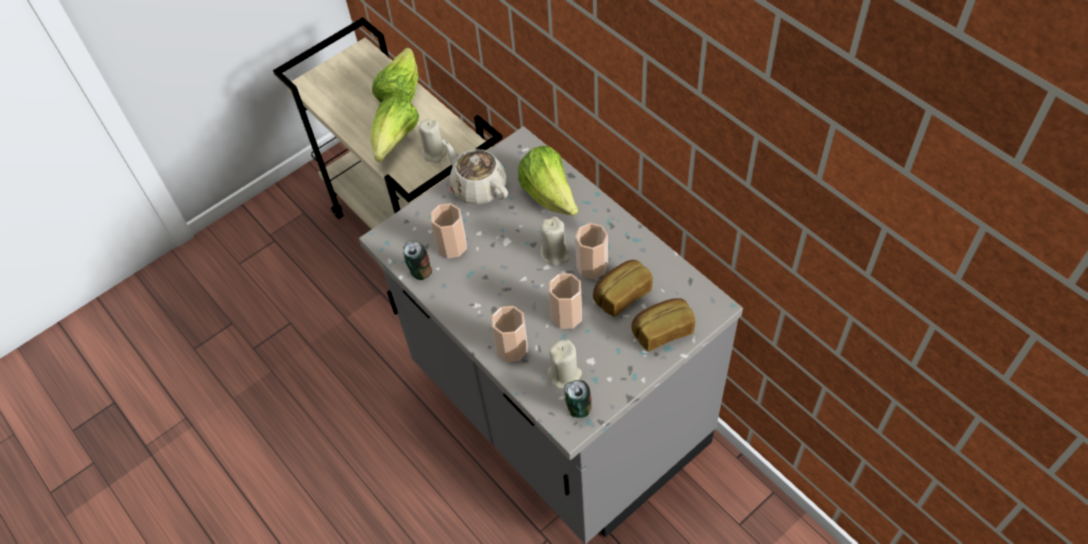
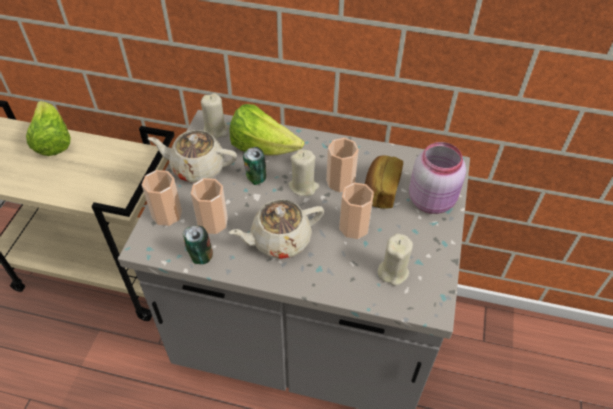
camera: 40 degrees left, 5 degrees down
lettuce [371,96,419,162] -> none
beige candle [419,119,447,163] -> beige candle moved to [201,93,228,139]
cup [491,306,528,362] -> cup moved to [142,170,182,226]
can [564,380,592,418] -> can moved to [243,147,266,185]
bread [631,298,695,351] -> pink jar [409,142,466,214]
none -> beige teapot [229,199,324,259]

